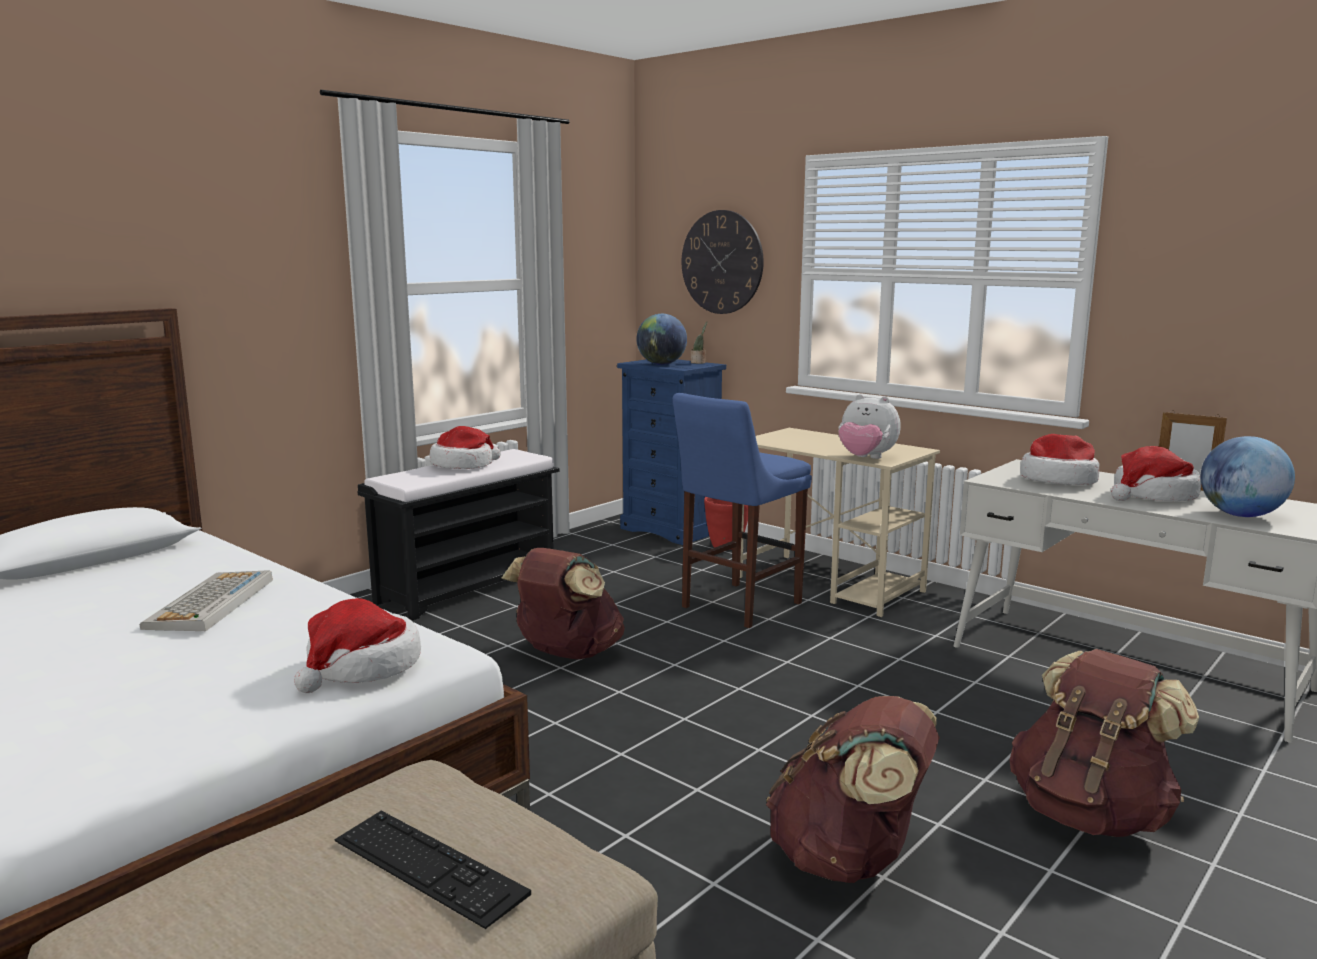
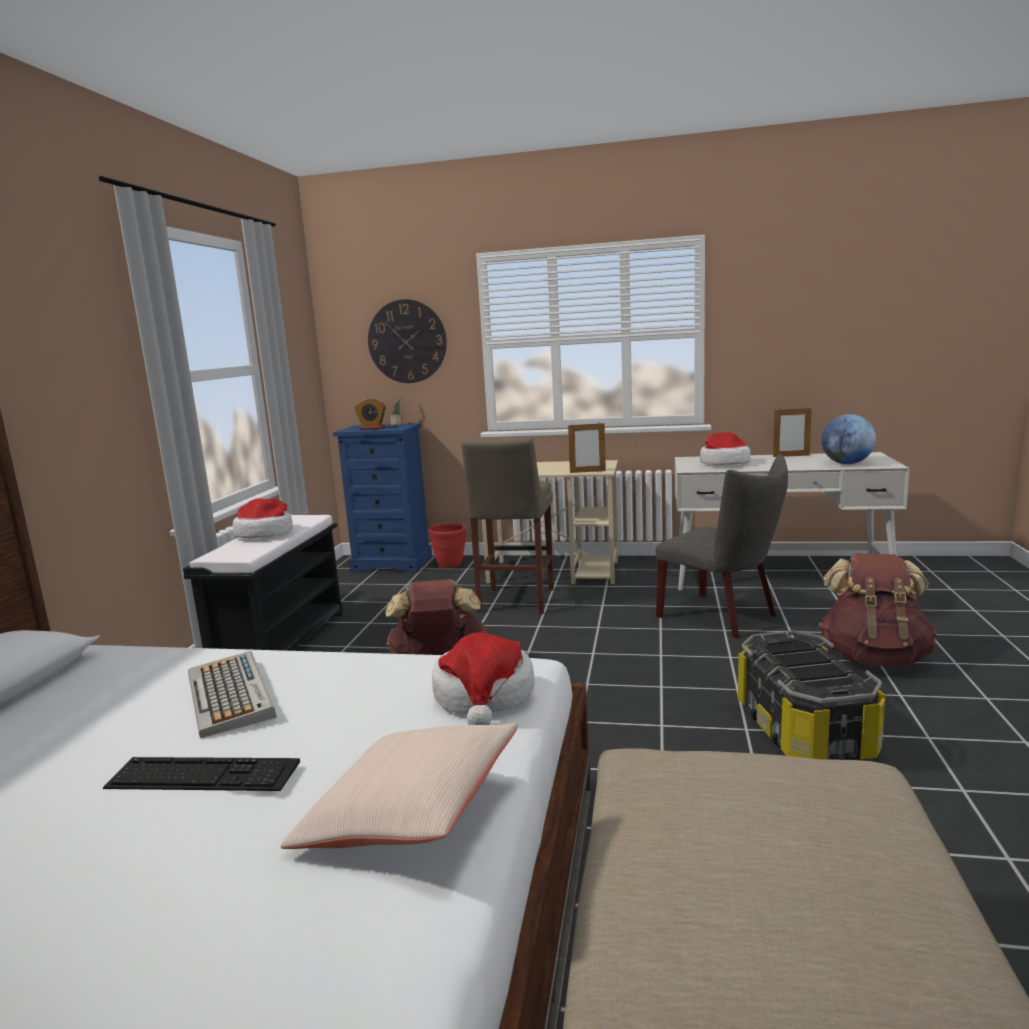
camera: 30 degrees left, 0 degrees up
keyboard [335,811,531,929] -> keyboard moved to [103,757,300,791]
globe [636,314,687,365] -> alarm clock [355,398,386,430]
blue stool [673,393,812,628] -> beige stool [461,437,554,614]
brown backpack [766,696,940,883] -> storage box [738,630,886,761]
plush toy [838,394,901,459] -> picture frame [568,423,606,473]
hat [1111,446,1201,502] -> none
none -> beige pillow [280,723,518,849]
none -> grey chair [655,454,788,638]

